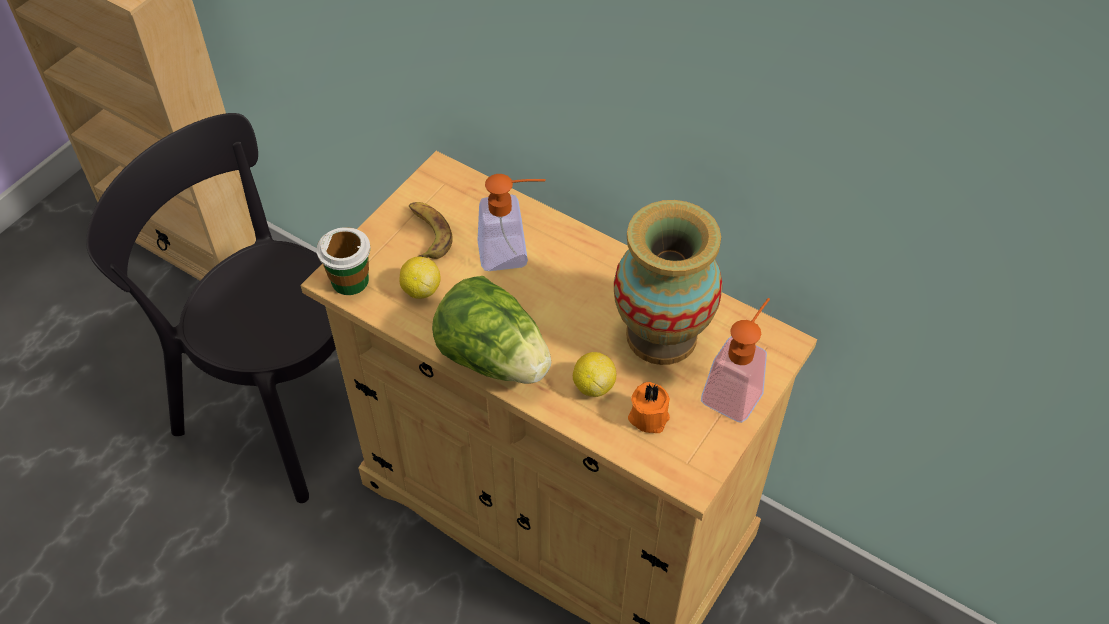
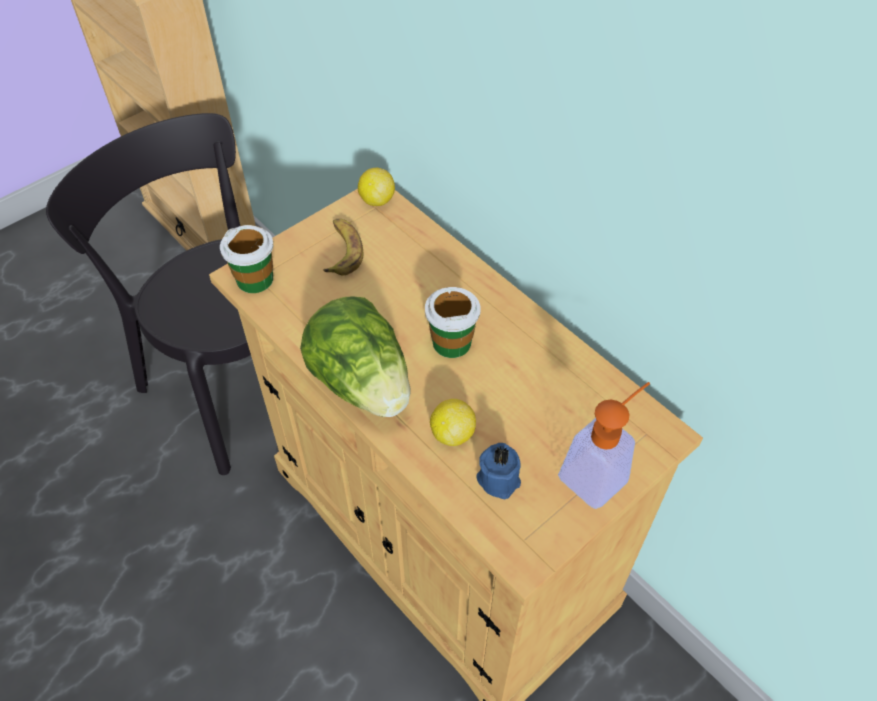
camera: 15 degrees right, 0 degrees up
lemon [399,257,441,299] -> lemon moved to [358,168,395,206]
soap dispenser [478,174,546,271] -> none
vase [614,200,722,365] -> none
orange candle [628,382,670,433] -> blue candle [476,443,521,499]
none -> cup [425,287,481,358]

